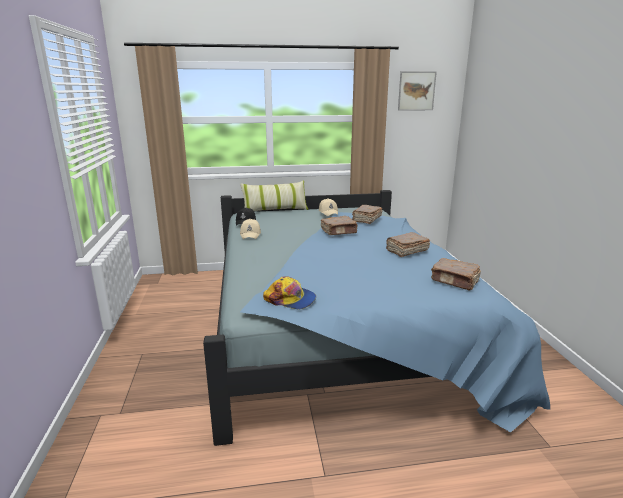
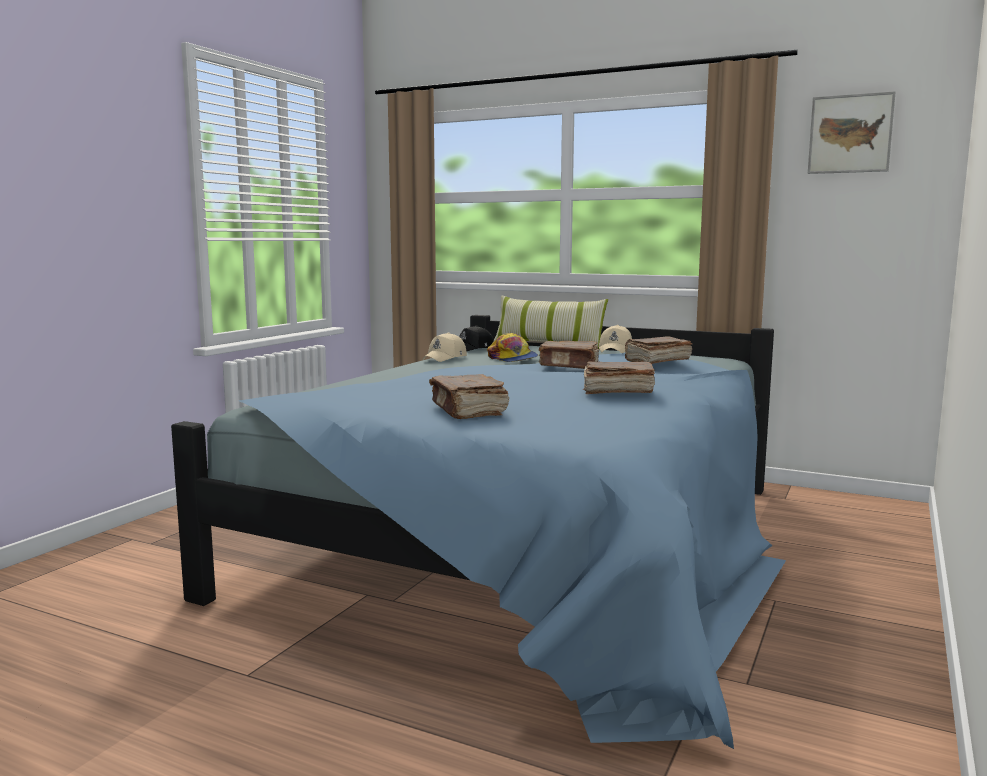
camera: 35 degrees right, 10 degrees down
cap [263,276,316,309] -> cap moved to [487,333,539,362]
brown book [431,258,481,291] -> brown book moved to [429,374,510,419]

